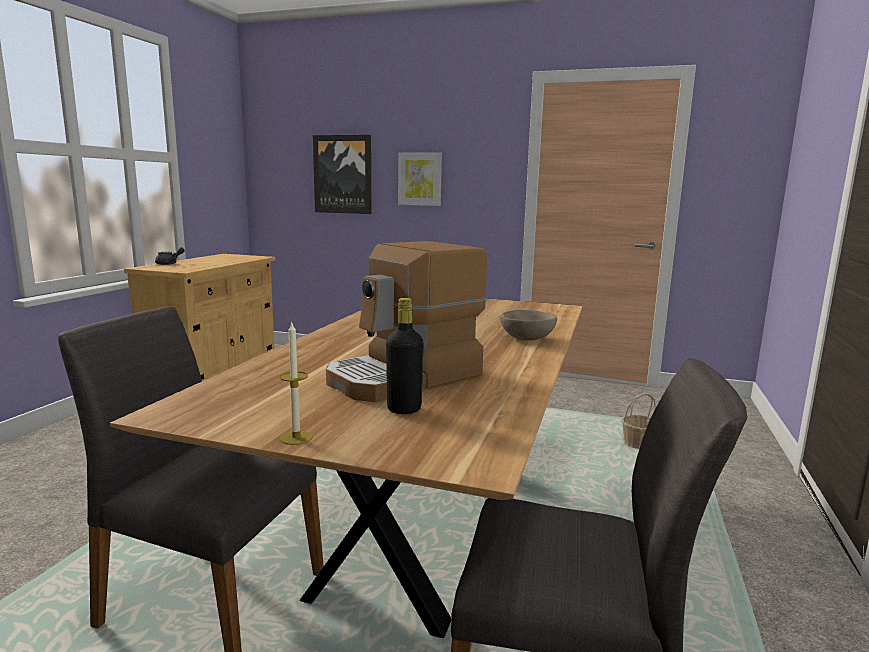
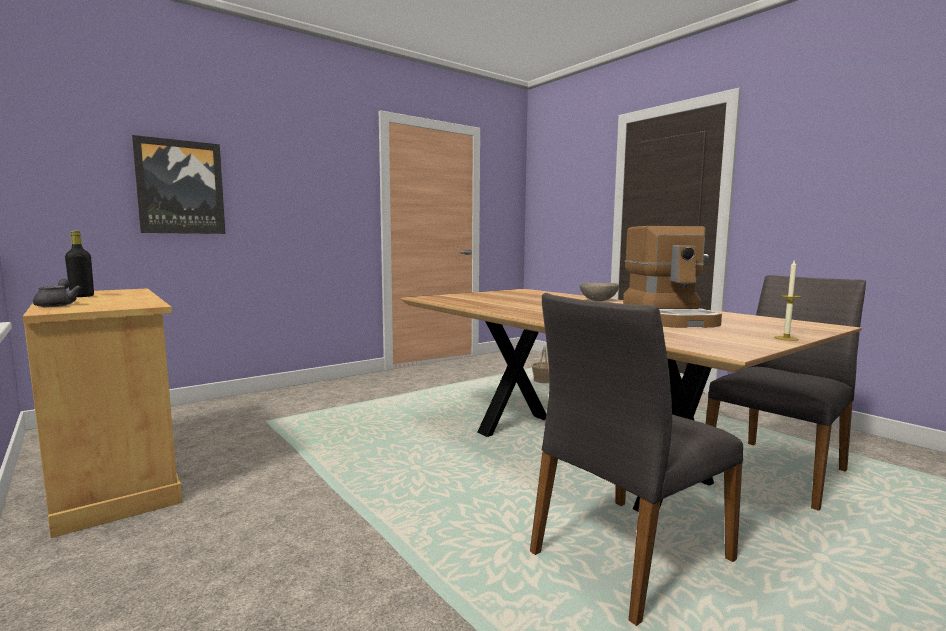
camera: 55 degrees left, 5 degrees down
black bottle [386,298,424,414] -> black bottle moved to [65,231,94,297]
picture [398,152,442,206] -> none

